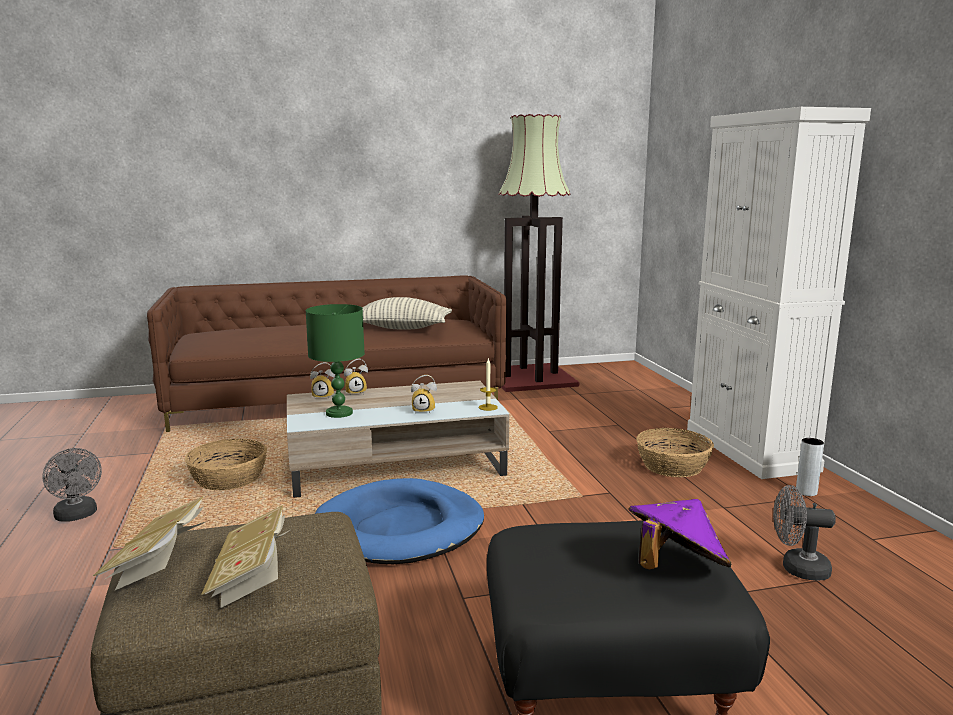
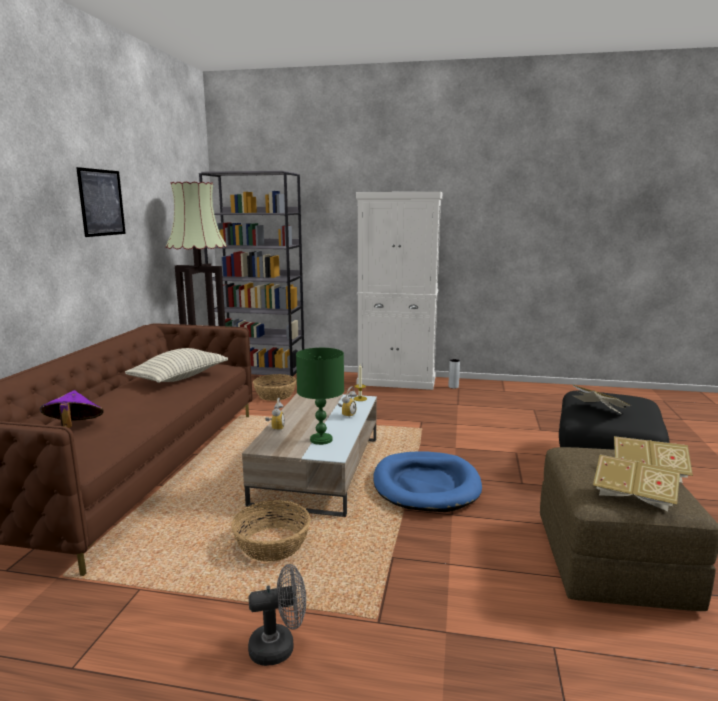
camera: 65 degrees left, 0 degrees up
alarm clock [310,362,335,399] -> none
purple hat [629,499,731,569] -> purple hat moved to [40,390,104,428]
basket [636,428,714,478] -> basket moved to [253,374,297,401]
grey fan [773,485,836,581] -> none
none -> picture [76,167,126,237]
none -> grey bookcase [199,171,304,378]
none -> book [572,384,631,413]

